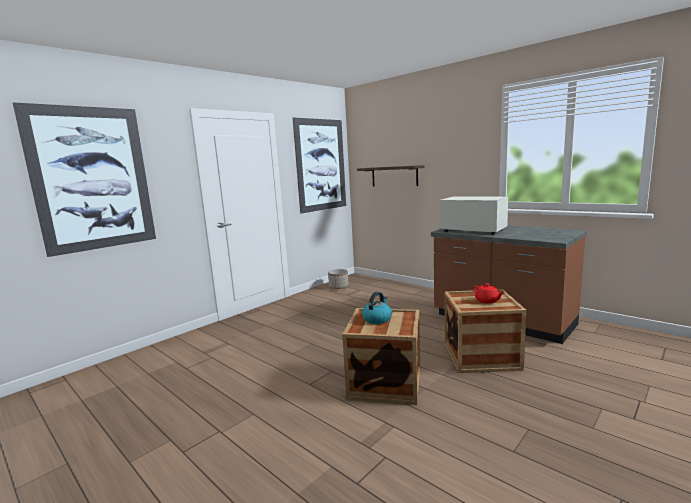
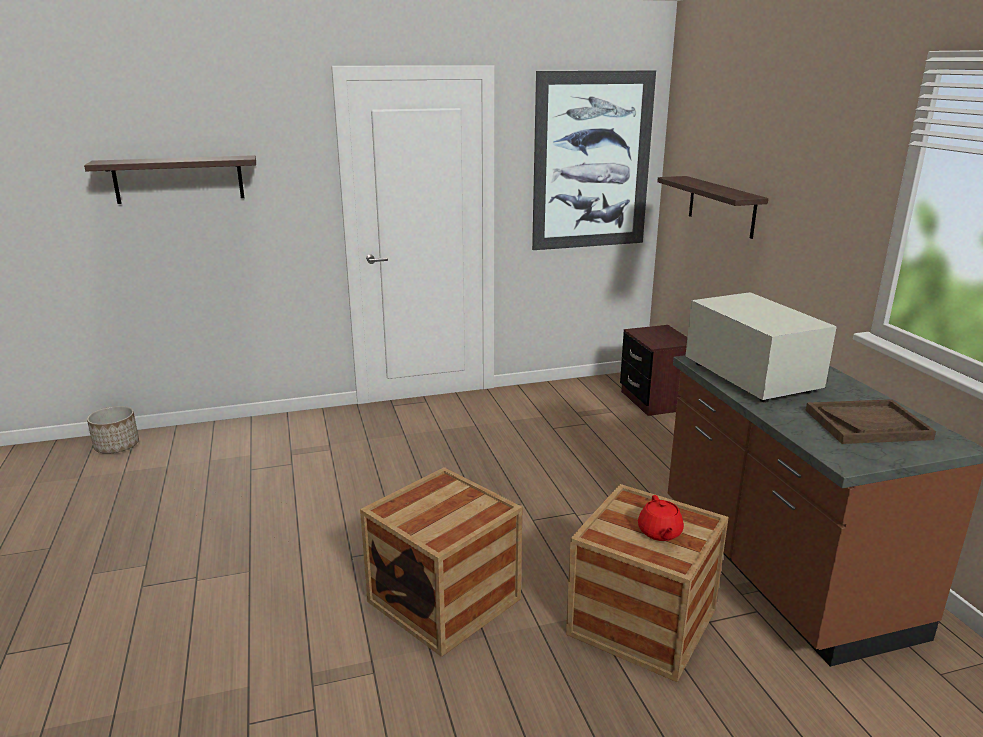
camera: 30 degrees right, 10 degrees up
picture [12,103,156,257] -> shelf [84,155,256,204]
planter [328,269,349,289] -> planter moved to [87,406,139,454]
kettle [362,292,392,324] -> none
none -> brown nightstand [620,325,687,416]
none -> brown tray [805,399,936,444]

